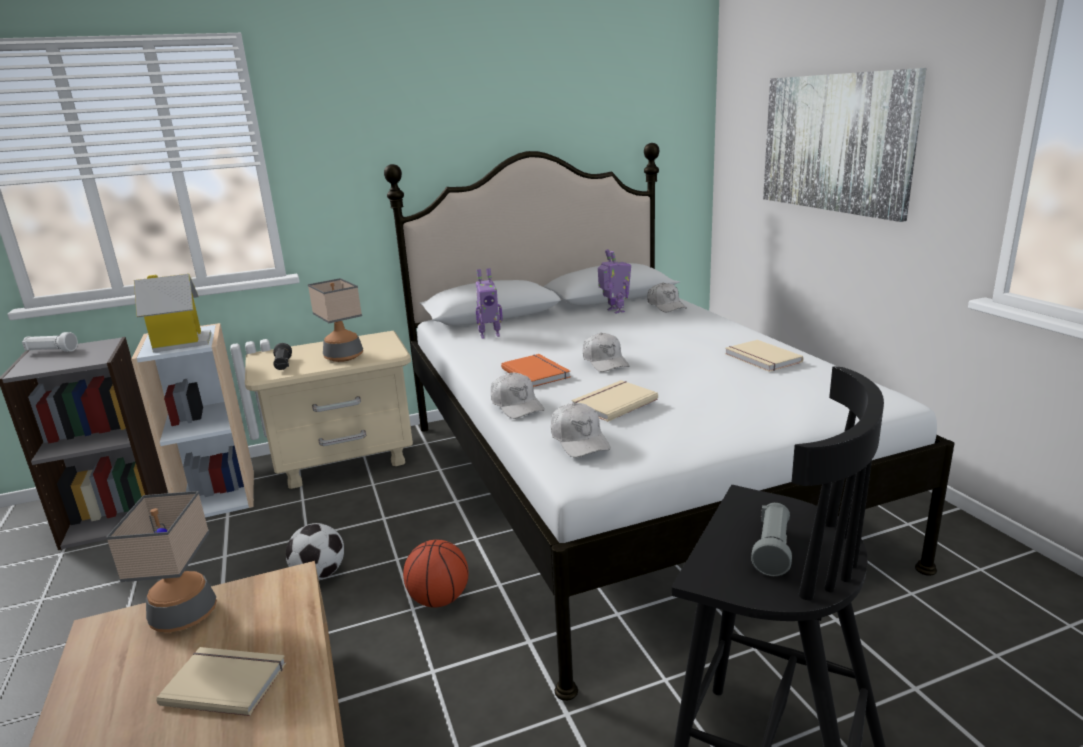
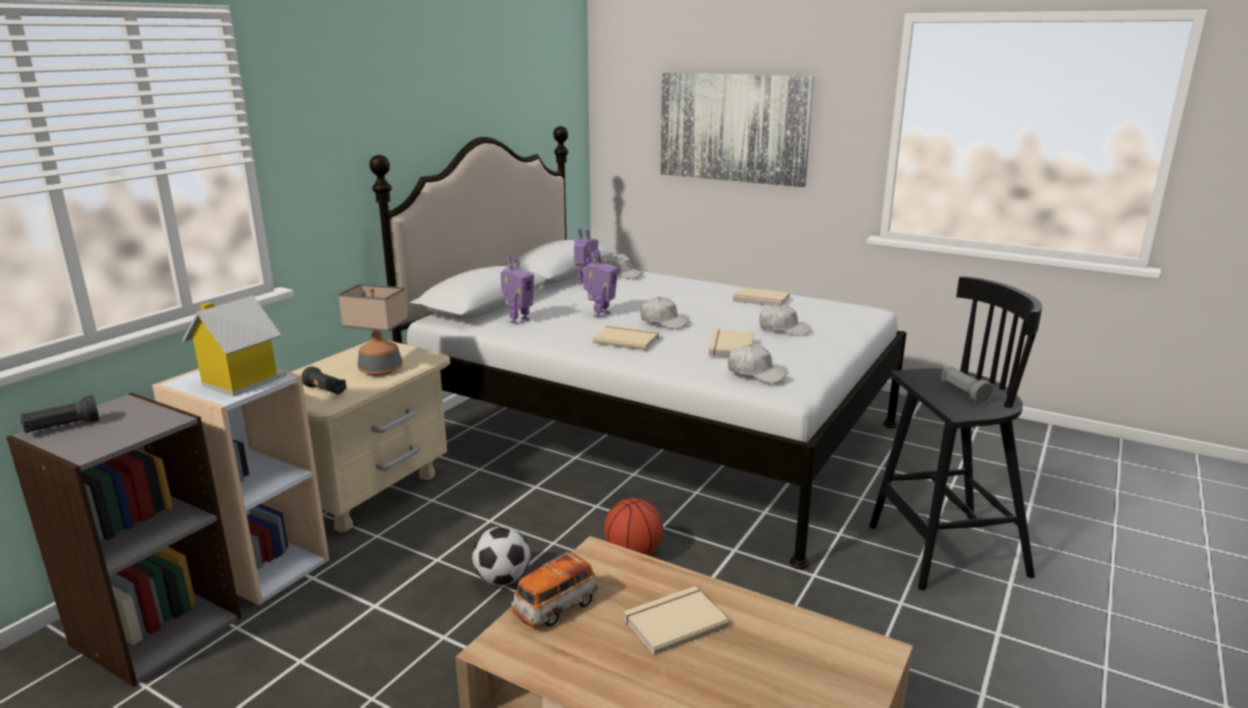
camera: 40 degrees left, 0 degrees up
white flashlight [22,332,78,352] -> black flashlight [20,395,100,433]
table lamp [106,491,217,632] -> toy car [512,552,598,627]
white cap [491,373,545,419] -> white cap moved to [759,304,811,336]
orange book [501,354,571,387] -> beige book [592,325,660,350]
none -> toy robot [583,250,618,318]

